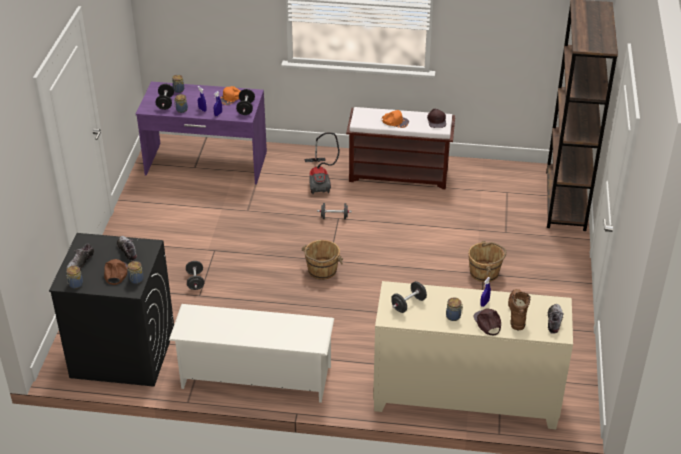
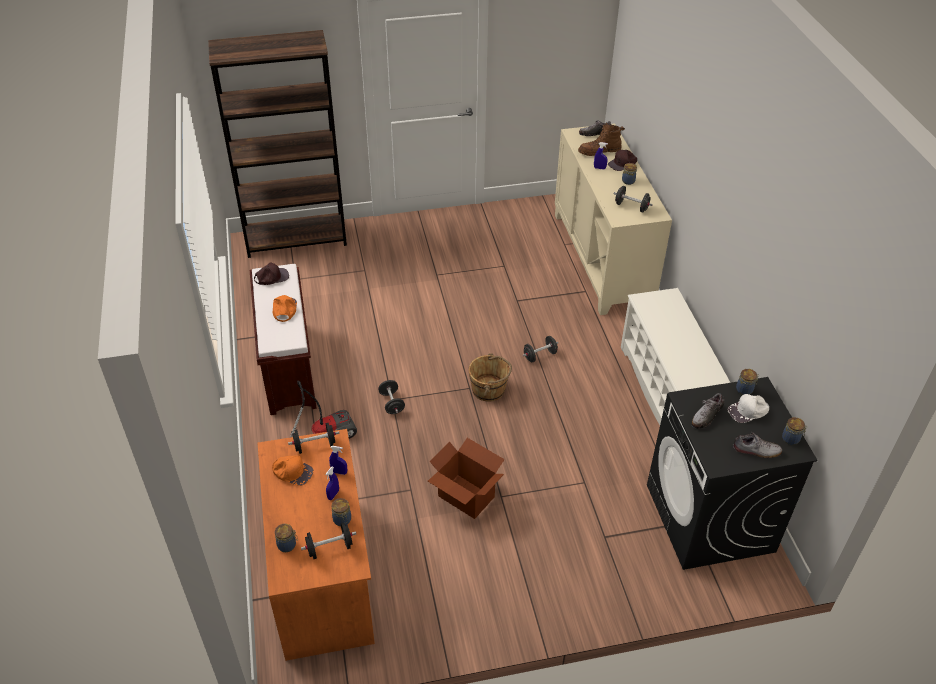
camera: 110 degrees left, 5 degrees up
brown cap [104,259,128,285] -> white cap [727,394,769,423]
purple desk [136,82,267,184] -> orange desk [258,429,375,661]
black dumbbell [186,261,204,290] -> black dumbbell moved to [523,336,558,363]
brown bucket [468,241,506,282] -> none
none -> cardboard box [428,438,505,519]

